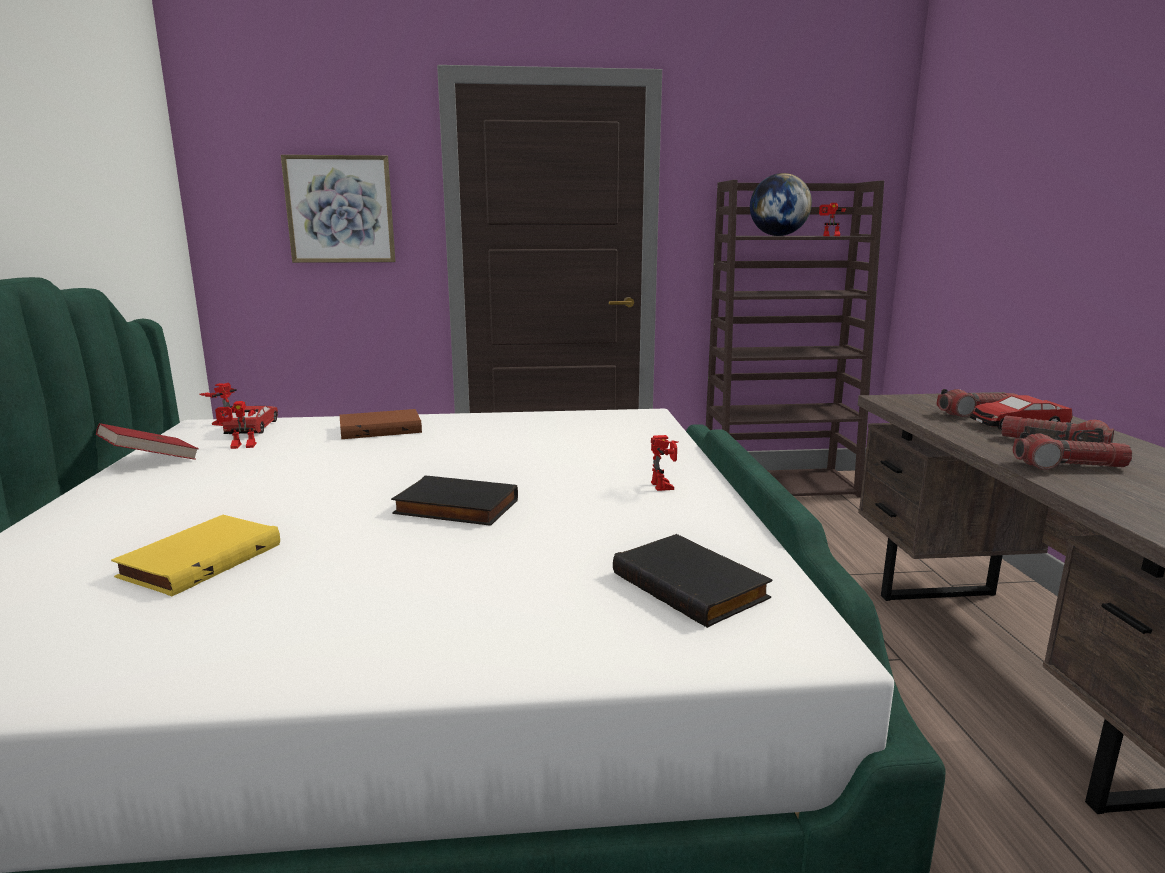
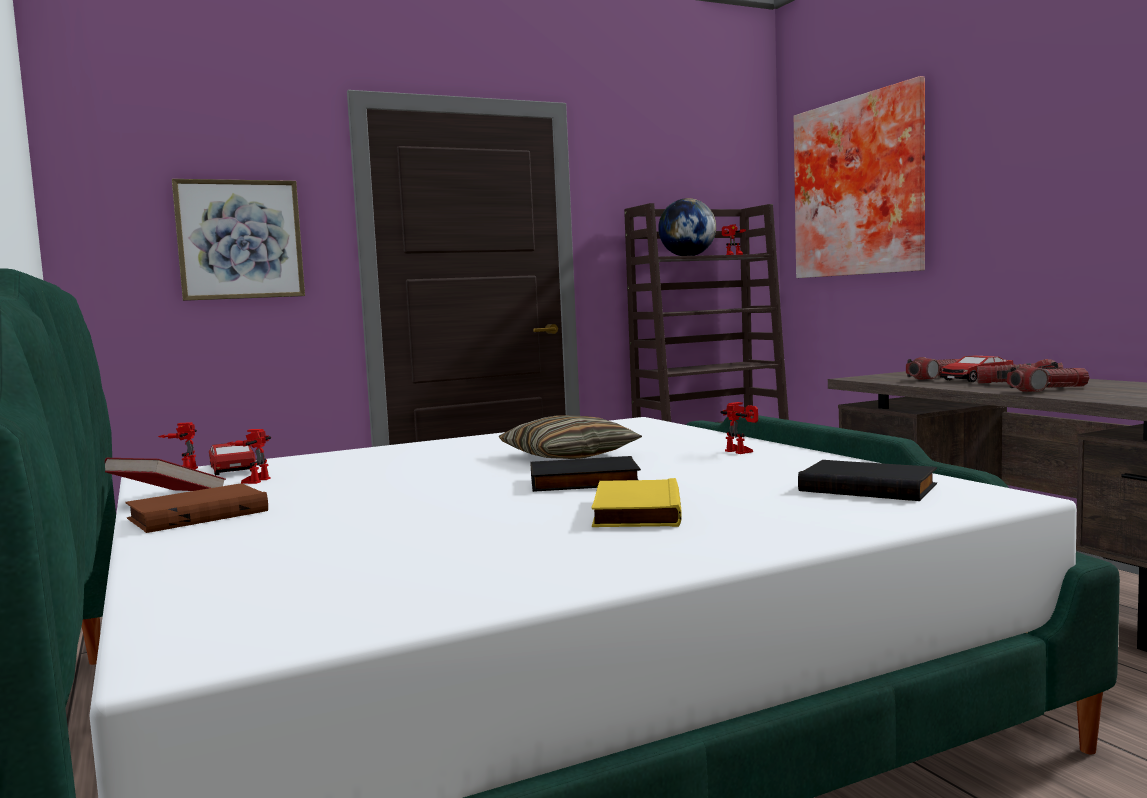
camera: 20 degrees left, 10 degrees down
yellow book [111,515,280,596] -> yellow book moved to [591,478,681,527]
toy robot [215,401,258,449] -> toy robot turned 135 degrees clockwise [226,429,271,484]
brown book [340,409,422,439] -> brown book moved to [125,483,268,533]
none -> pillow [499,415,642,459]
none -> picture [794,76,925,278]

